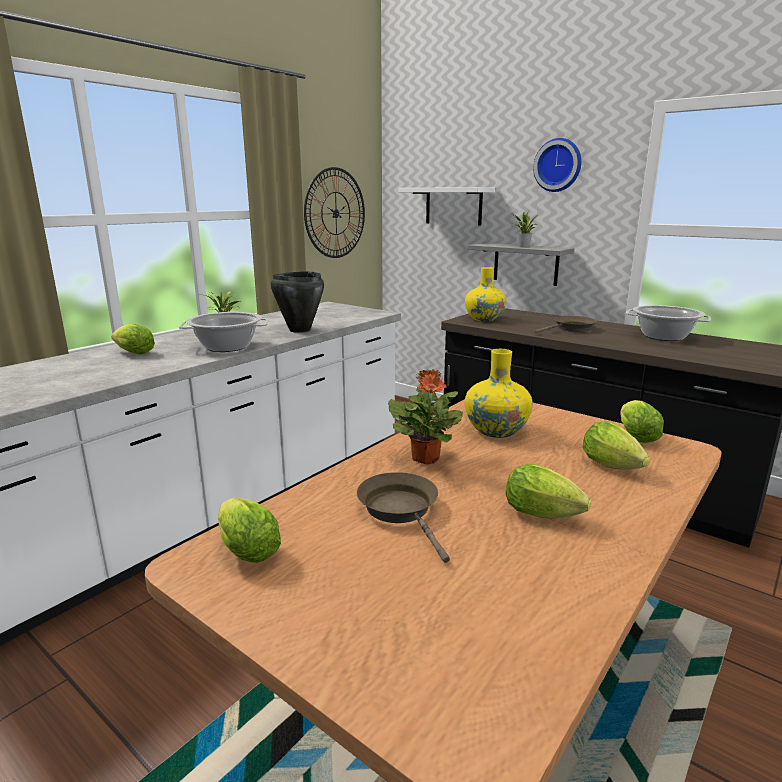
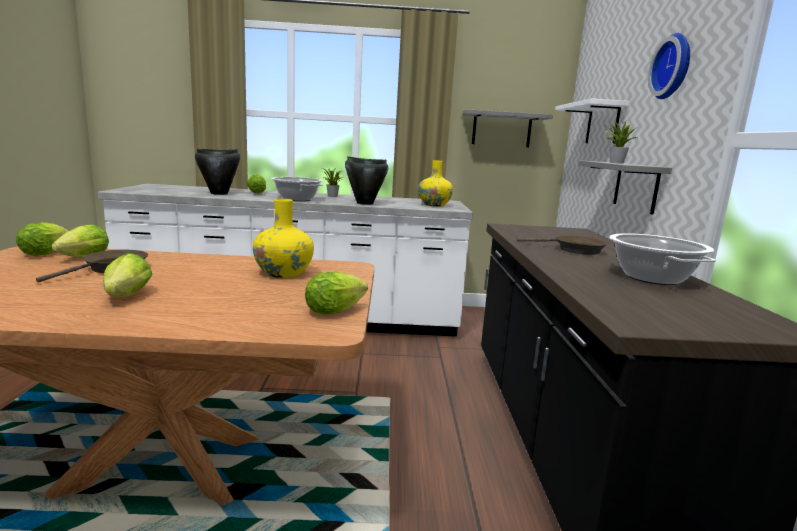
camera: 50 degrees right, 5 degrees down
wall clock [304,167,365,258] -> grey shelf [463,109,553,147]
potted plant [388,369,463,464] -> none
yellow vase [465,267,506,322] -> yellow vase moved to [418,160,453,206]
lettuce [583,421,650,470] -> lettuce moved to [51,224,109,257]
none -> black cooking pot [195,149,240,195]

